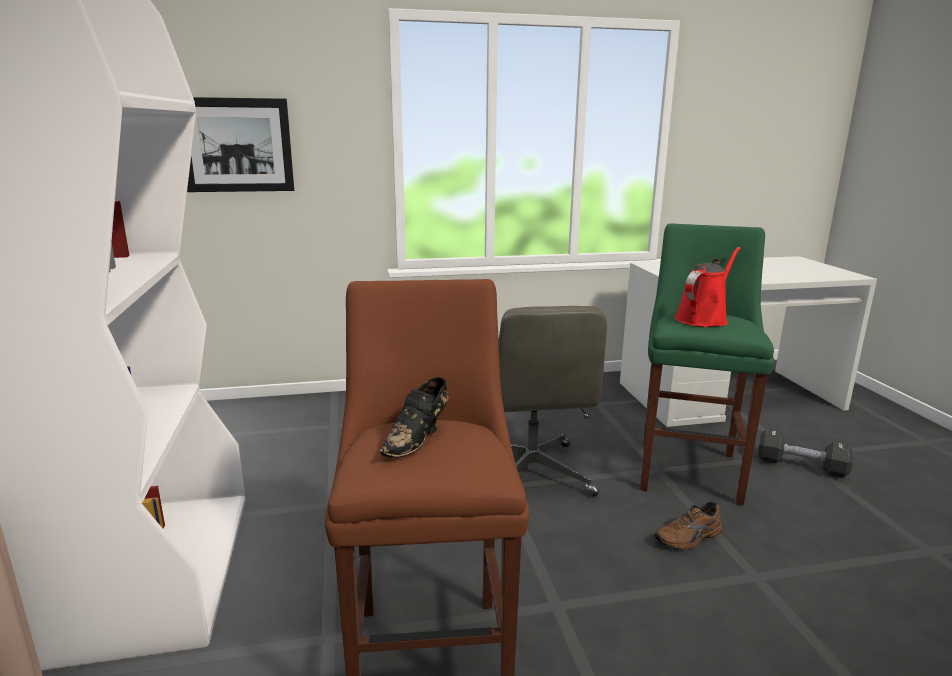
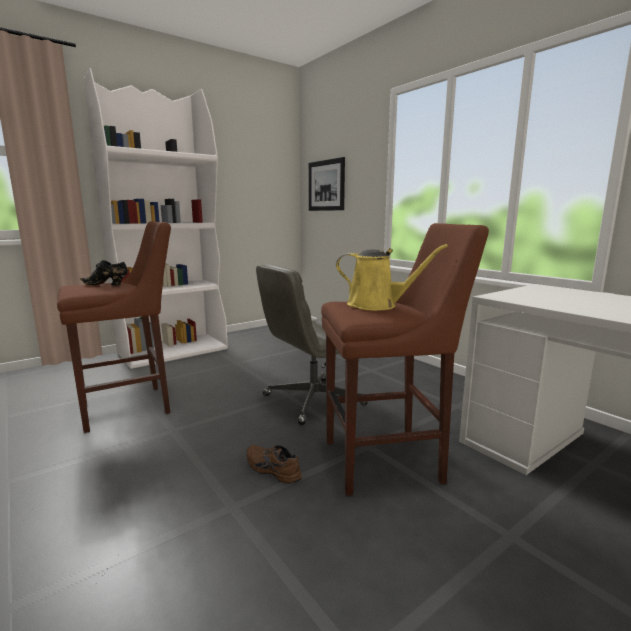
camera: 65 degrees right, 5 degrees down
green stool [640,223,775,506] -> brown stool [321,223,489,496]
red watering can [675,247,741,327] -> yellow watering can [336,244,448,311]
black dumbbell [758,429,854,478] -> none

